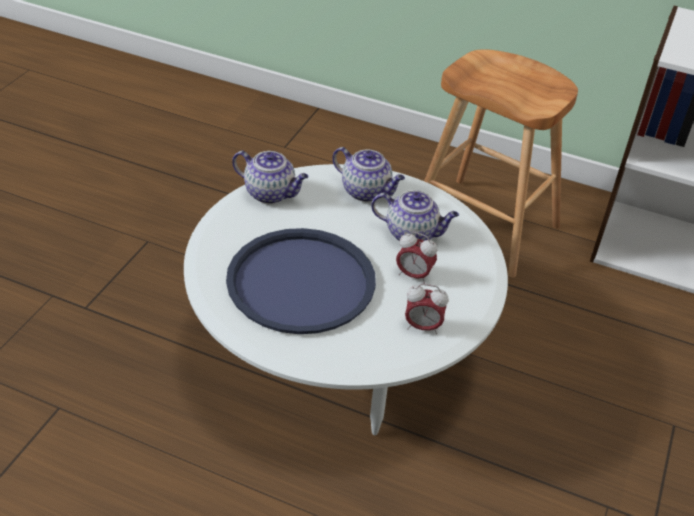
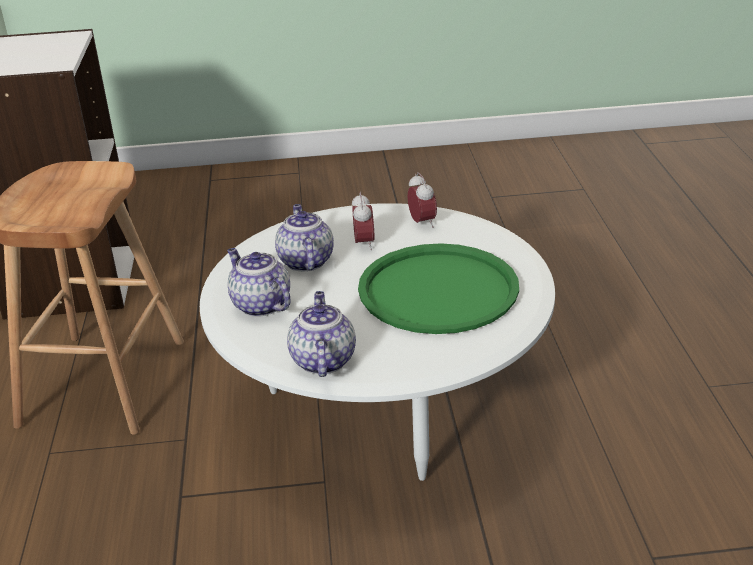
camera: 115 degrees left, 10 degrees down
blue tray [226,228,376,334] -> green tray [358,243,519,334]
teapot [332,147,405,202] -> teapot turned 45 degrees counterclockwise [227,248,291,317]

